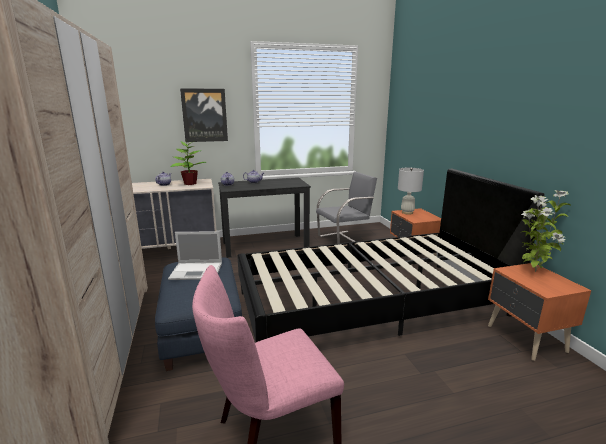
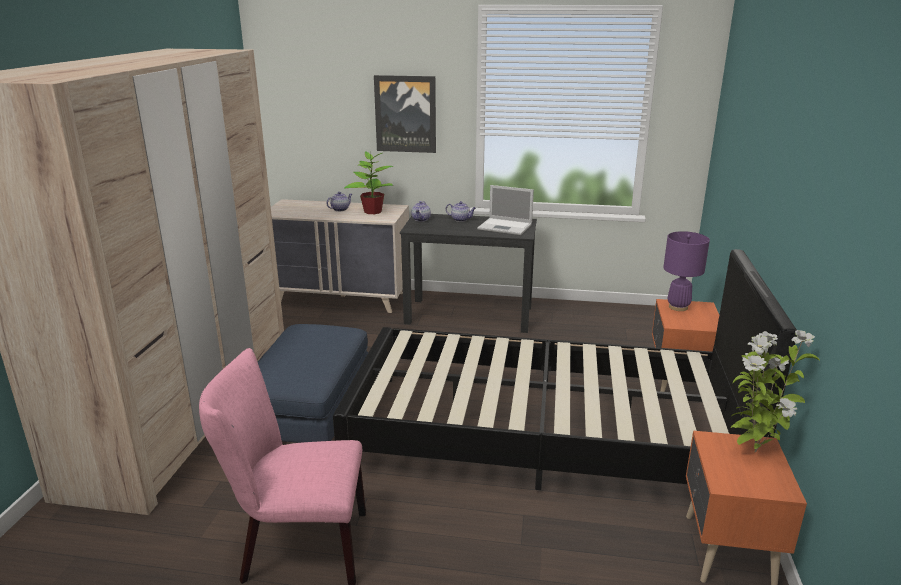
camera: 25 degrees right, 5 degrees up
laptop [168,231,222,280] -> laptop moved to [477,185,534,235]
grey chair [316,171,377,244] -> none
white table lamp [398,168,424,215] -> purple table lamp [663,231,710,311]

